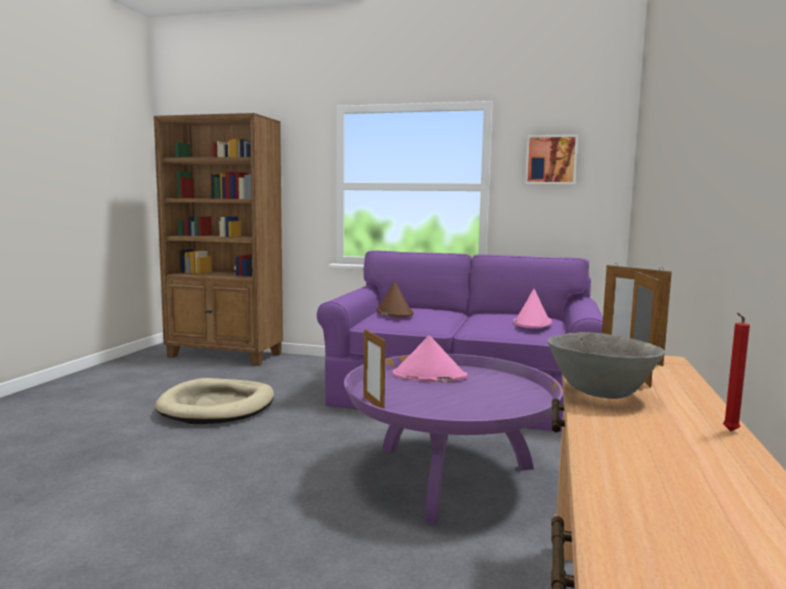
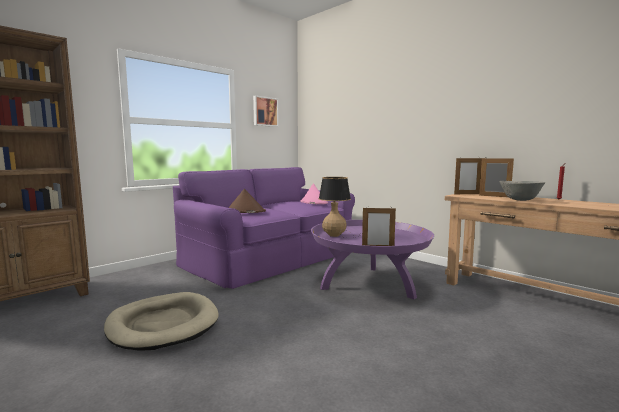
camera: 60 degrees left, 0 degrees up
pink hat [393,335,467,382] -> table lamp [318,177,362,238]

